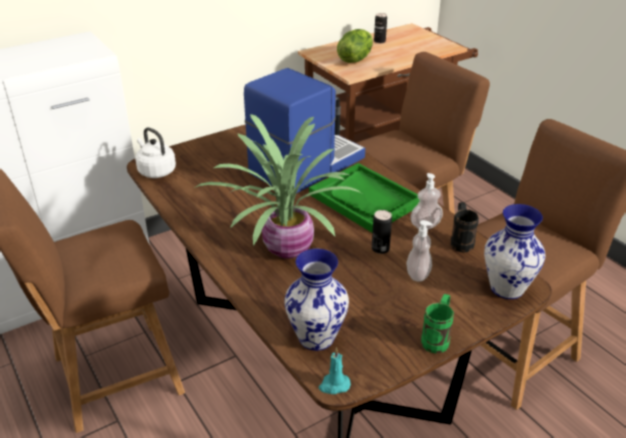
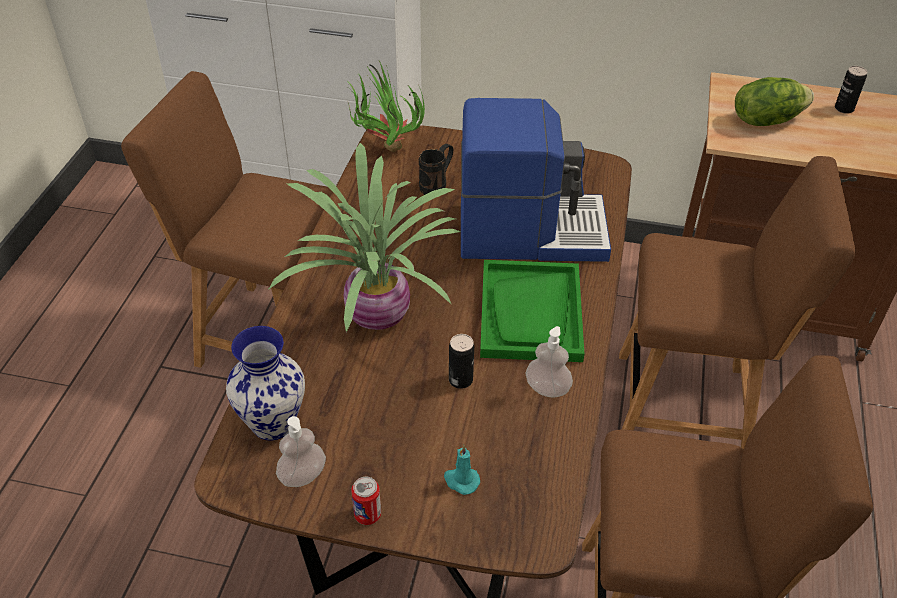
camera: 45 degrees right, 10 degrees up
white kettle [135,127,176,178] -> potted plant [347,60,425,152]
turquoise candle [319,348,351,394] -> turquoise candle moved to [444,445,480,495]
soap dispenser [406,220,432,282] -> soap dispenser moved to [276,416,326,487]
green mug [421,294,454,353] -> can [351,477,381,525]
black mug [451,202,479,252] -> black mug moved to [419,144,453,195]
vase [484,204,545,299] -> none

